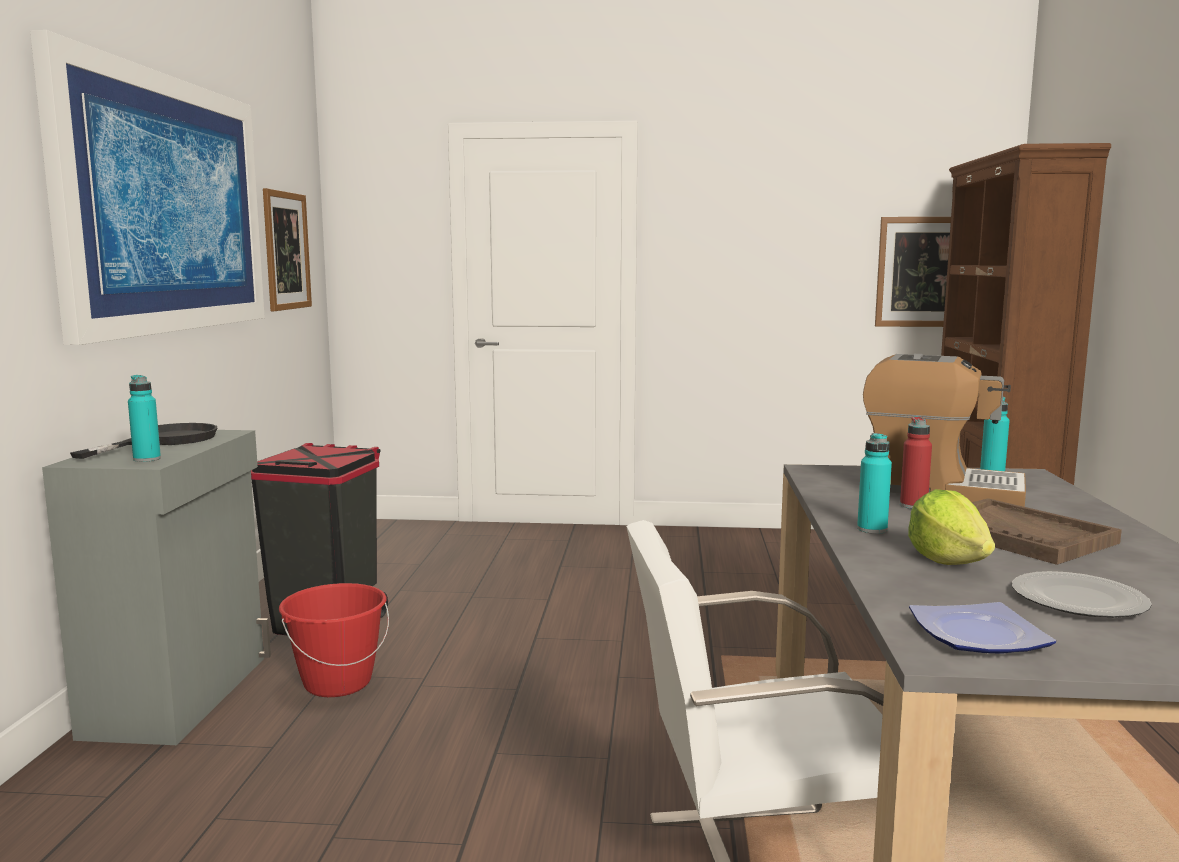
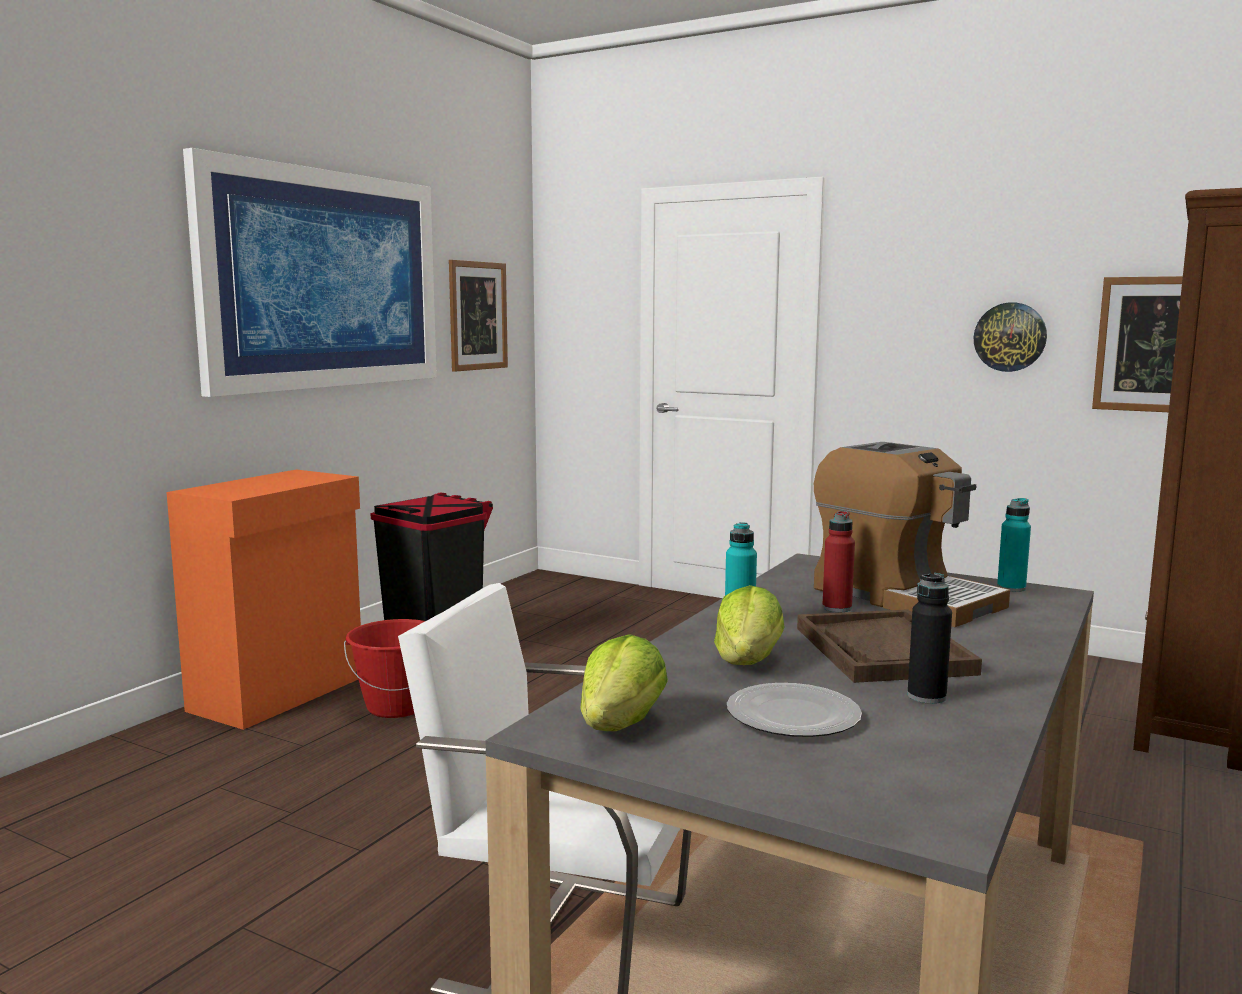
camera: 25 degrees right, 0 degrees up
grey cabinet [42,430,271,745] -> orange cabinet [166,470,361,730]
black frying pan [70,423,217,459] -> none
turquoise bottle [128,375,161,462] -> none
plate [909,602,1056,654] -> lettuce [580,634,668,731]
none -> black bottle [907,573,952,704]
none -> wall clock [974,303,1047,372]

